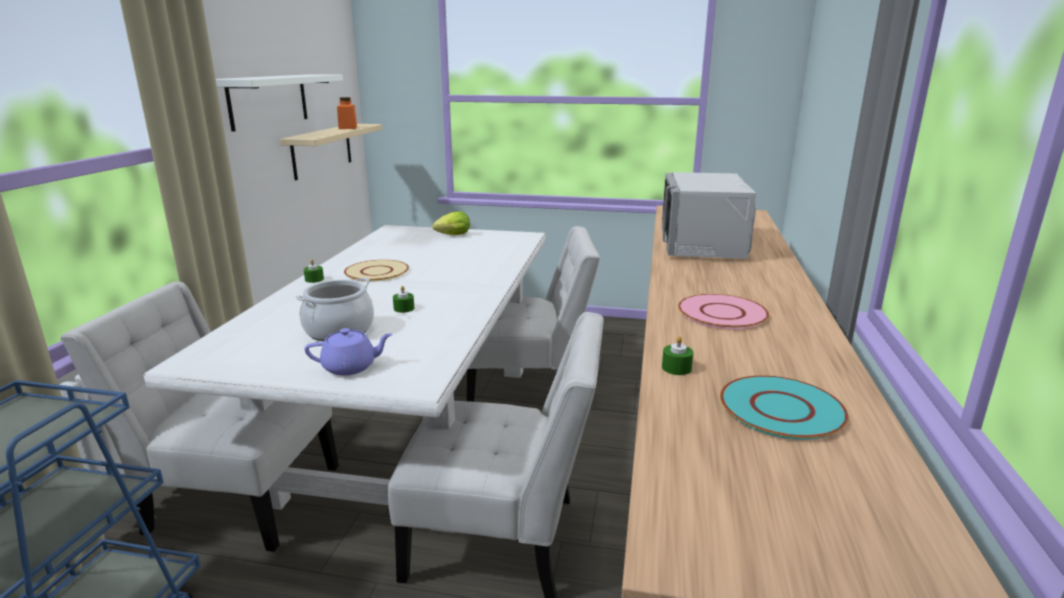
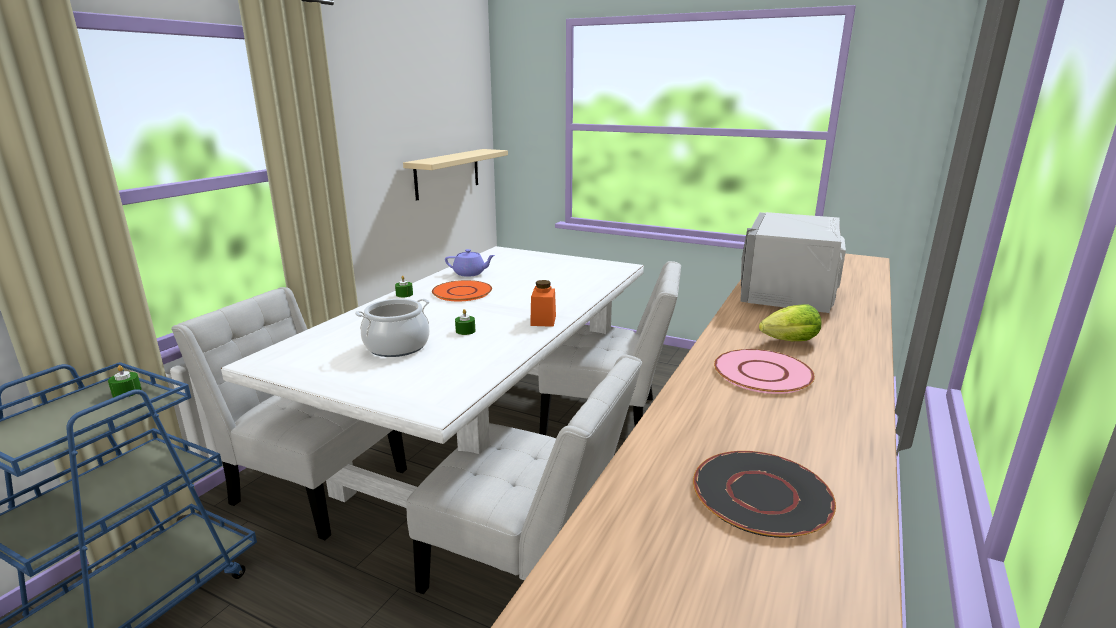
camera: 15 degrees right, 0 degrees up
white shelf [216,74,343,132] -> none
purple teapot [305,328,392,376] -> purple teapot moved to [445,249,495,277]
orange jar [337,97,357,129] -> orange jar moved to [530,280,556,327]
beige plate [344,260,409,282] -> orange plate [432,280,492,301]
lettuce [432,211,470,235] -> lettuce moved to [759,304,821,341]
green candle [662,336,693,375] -> green candle moved to [108,365,142,397]
turquoise plate [720,375,849,440] -> black plate [693,451,836,538]

